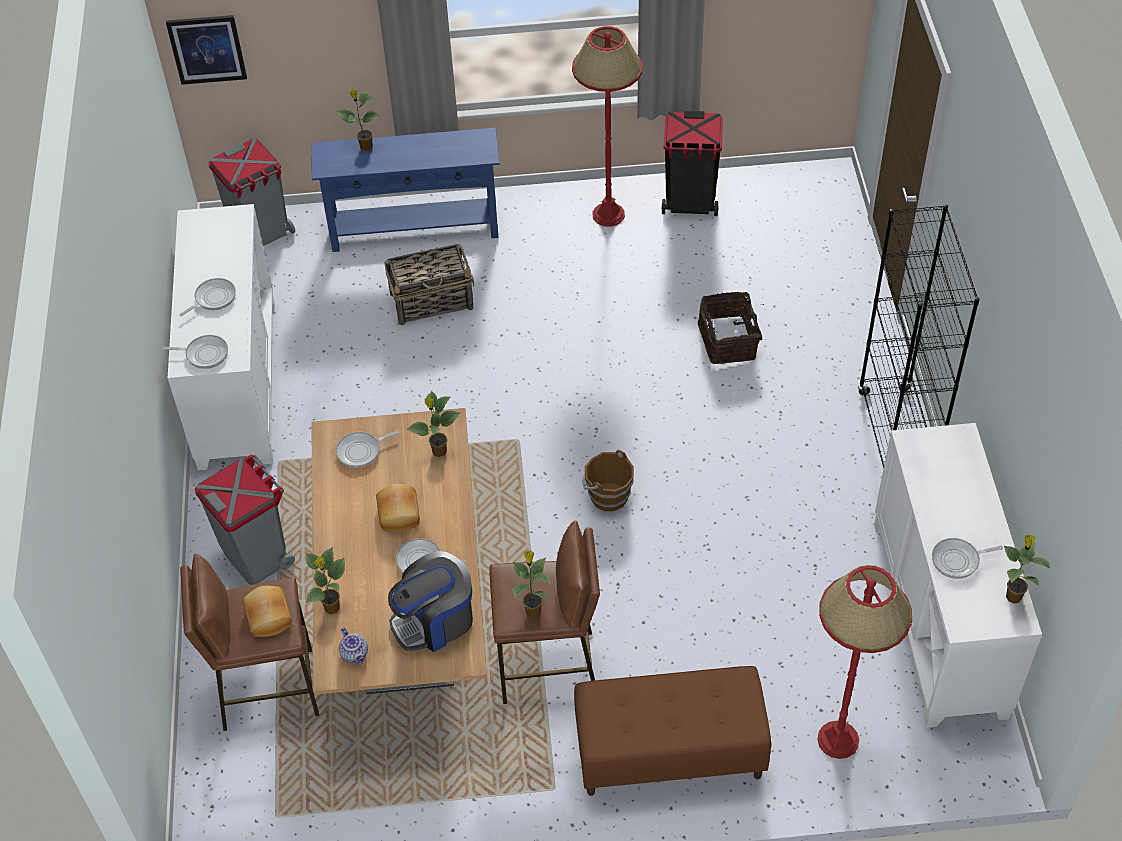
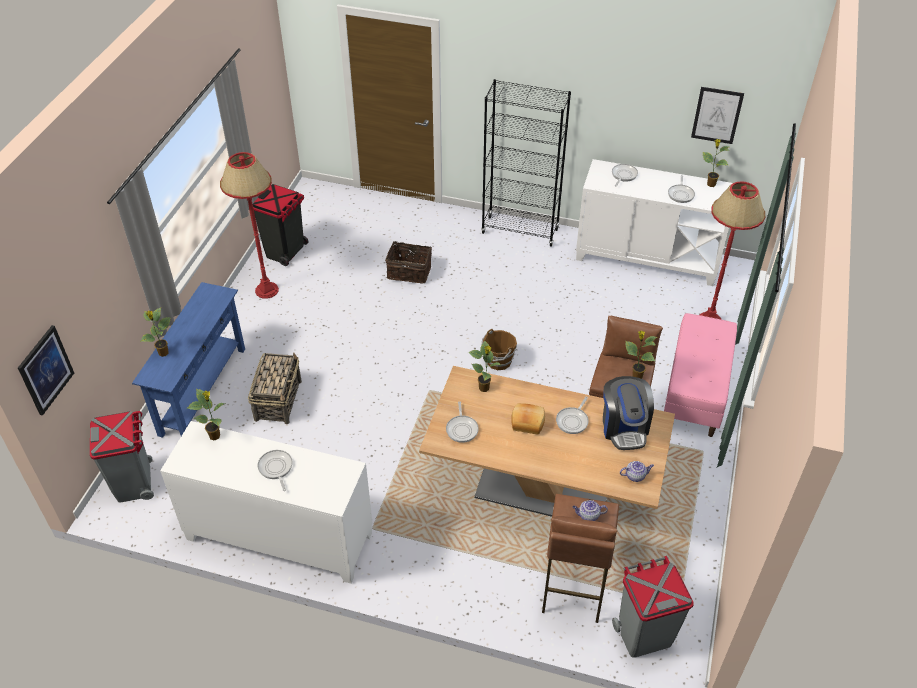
camera: 70 degrees left, 5 degrees down
frying pan [163,335,228,369] -> frying pan moved to [612,164,638,187]
grey trash can [195,454,295,585] -> grey trash can moved to [612,556,694,658]
bread [242,586,292,637] -> teapot [573,500,608,521]
potted plant [305,547,345,614] -> potted plant moved to [187,389,224,440]
brown bench [574,666,771,796] -> pink bench [664,313,737,437]
none -> picture [691,87,744,144]

